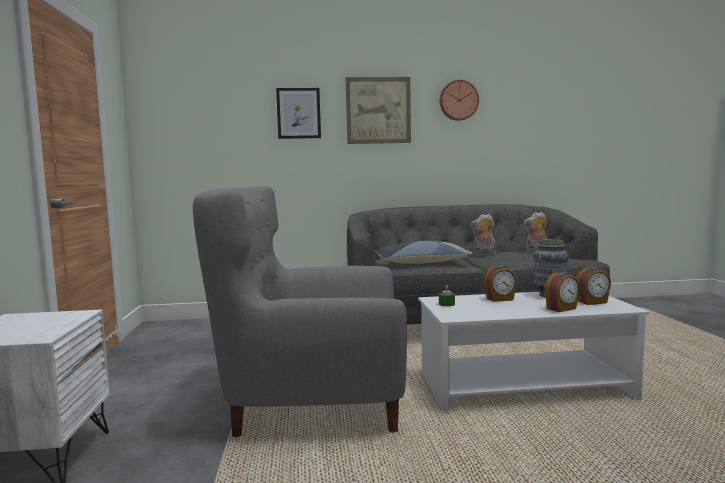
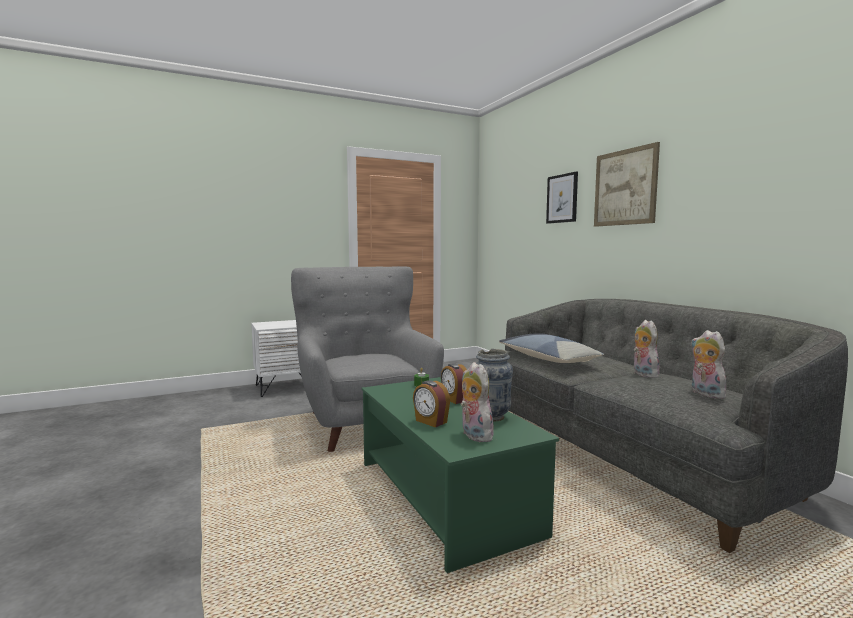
camera: 70 degrees right, 0 degrees up
white coffee table [418,292,649,414] -> green coffee table [362,377,559,573]
wall clock [439,80,479,121] -> none
alarm clock [576,267,611,305] -> plush toy [460,362,494,442]

